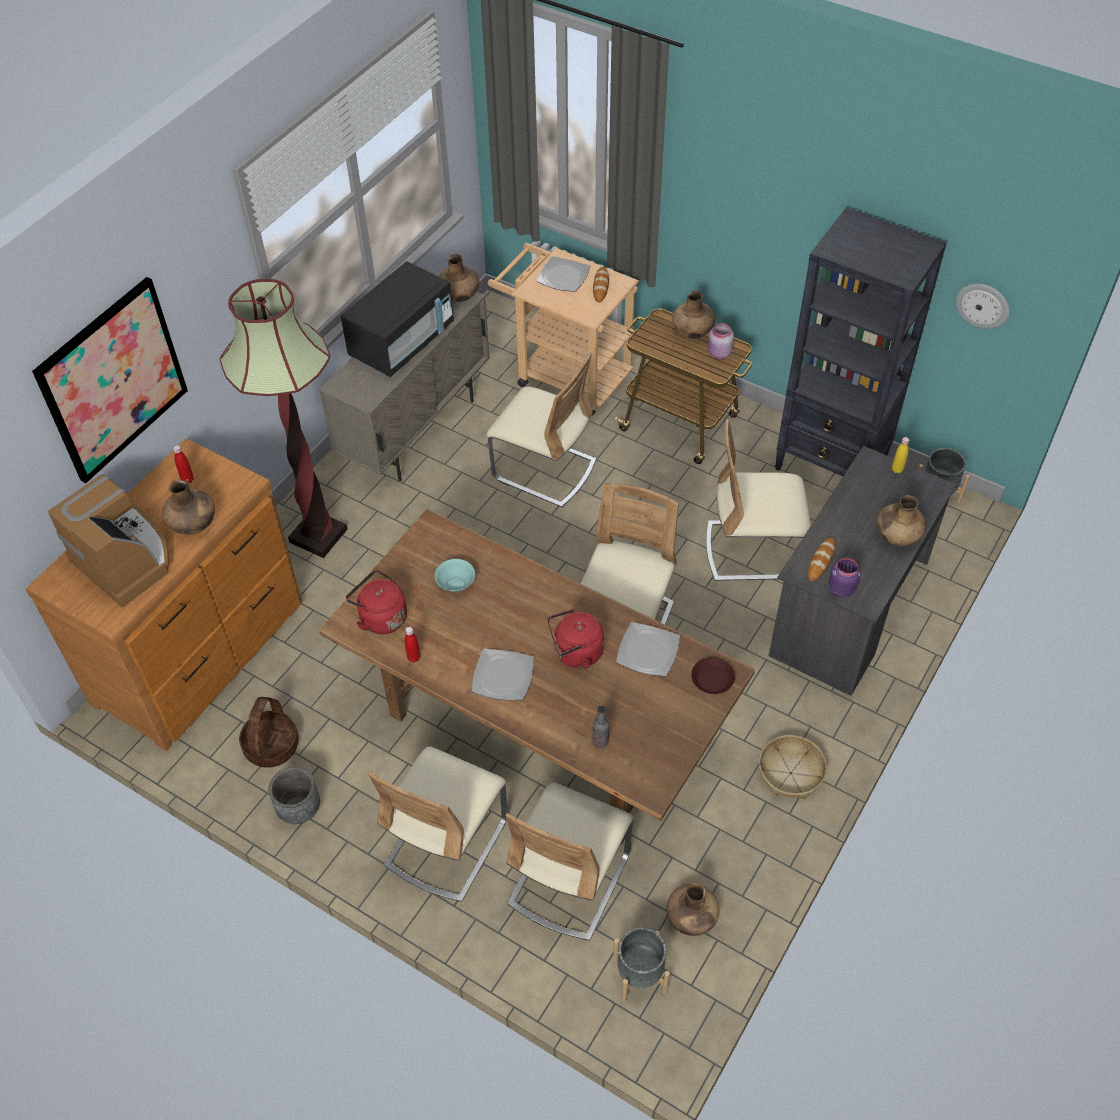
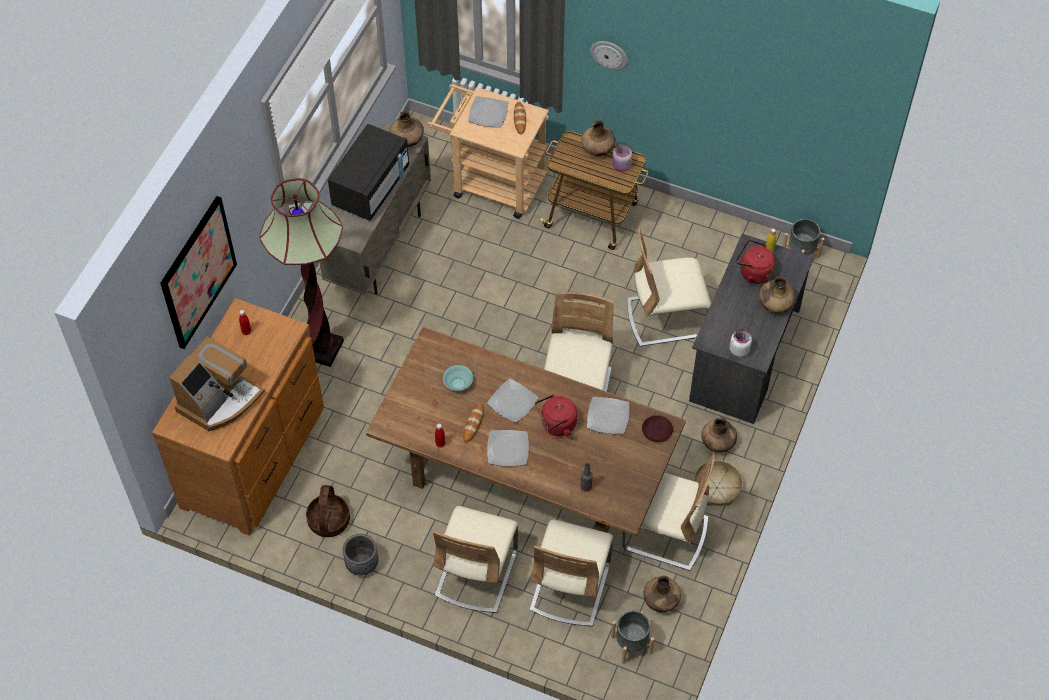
camera: 10 degrees left, 5 degrees up
coffee machine [48,474,169,608] -> coffee machine turned 90 degrees clockwise [169,337,265,431]
brown vase [162,479,215,535] -> brown vase moved to [701,417,737,453]
red kettle [346,570,407,634] -> red kettle moved to [736,240,775,284]
beige chair [486,353,596,508] -> beige chair moved to [622,454,715,571]
black bookcase [775,207,947,476] -> none
bread [808,537,836,581] -> bread moved to [463,404,484,442]
purple jar [829,558,860,597] -> white jar [730,329,752,357]
wall clock [956,284,1009,329] -> wall clock moved to [590,41,628,70]
none -> plate [487,379,538,423]

